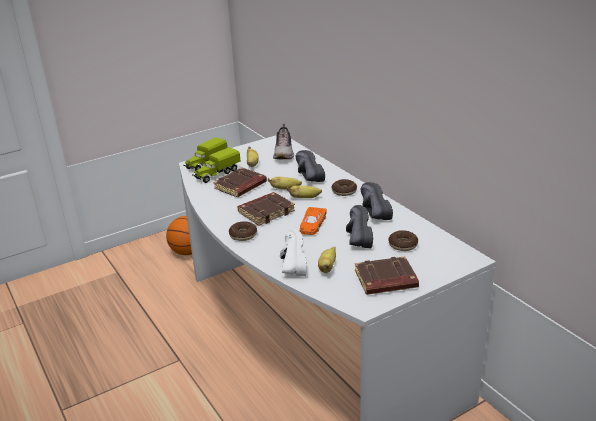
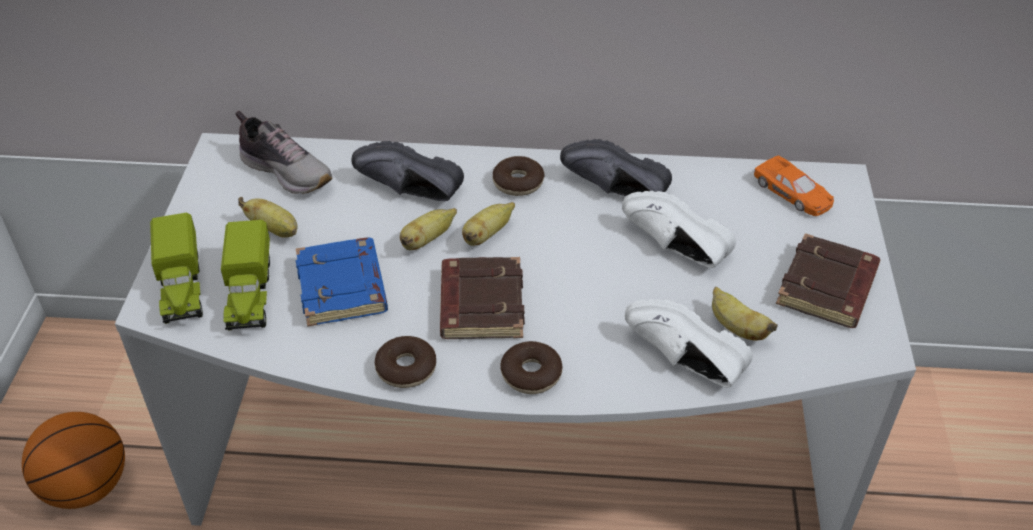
camera: 55 degrees left, 15 degrees up
brown book [213,167,267,197] -> blue book [296,238,388,327]
orange toy car [300,207,327,235] -> orange toy car moved to [754,155,834,216]
black shoe [346,205,373,248] -> white shoe [622,191,736,268]
donut [388,230,418,251] -> donut moved to [375,336,436,388]

